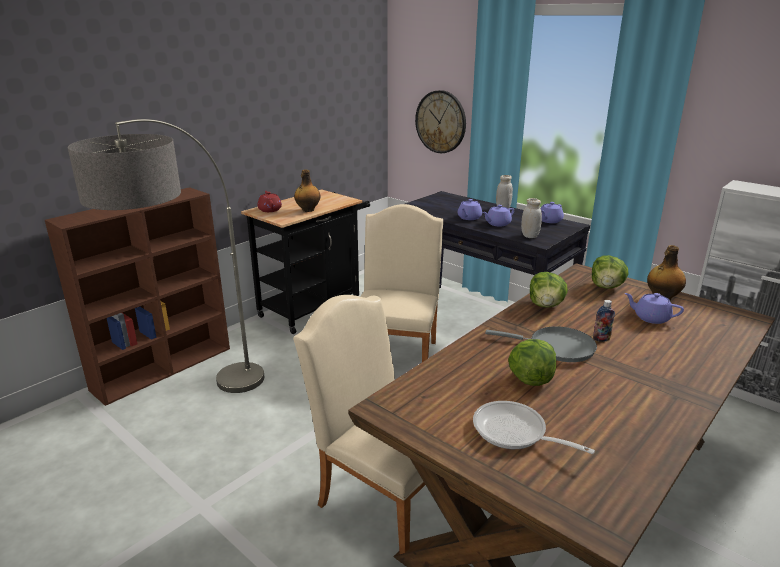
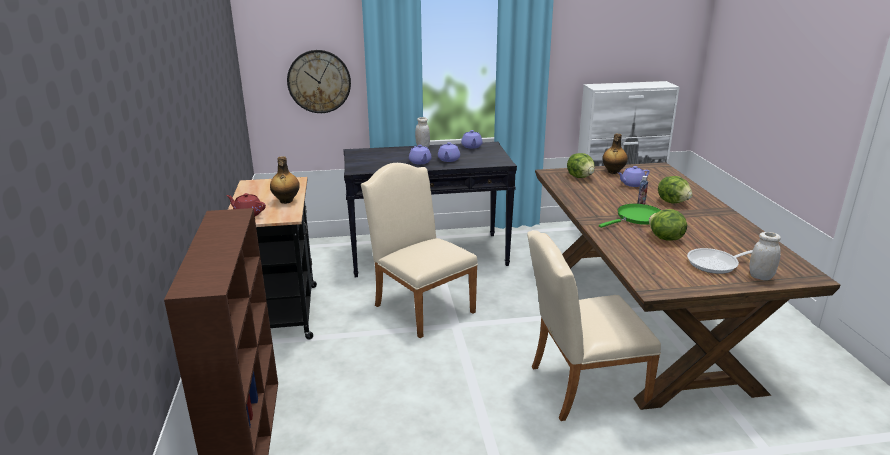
camera: 50 degrees left, 0 degrees up
floor lamp [68,119,264,393] -> none
grey frying pan [485,326,597,362] -> green frying pan [599,204,661,228]
white jar [521,198,542,238] -> white jar moved to [749,232,781,280]
lettuce [530,272,568,308] -> lettuce moved to [658,176,692,204]

